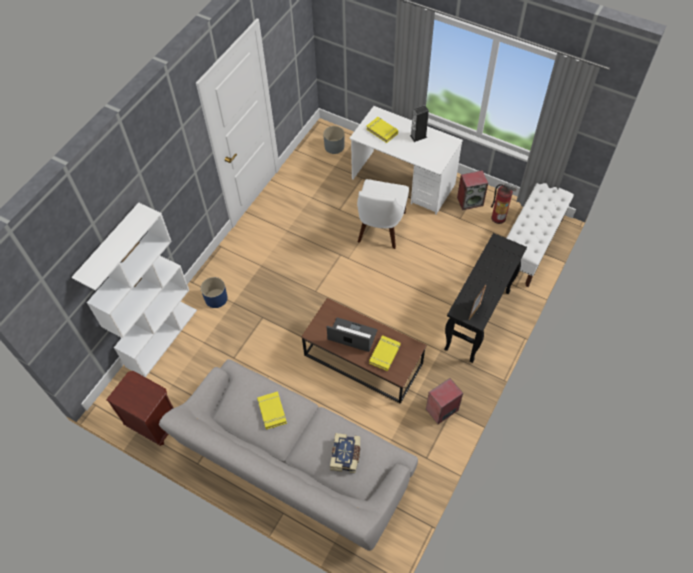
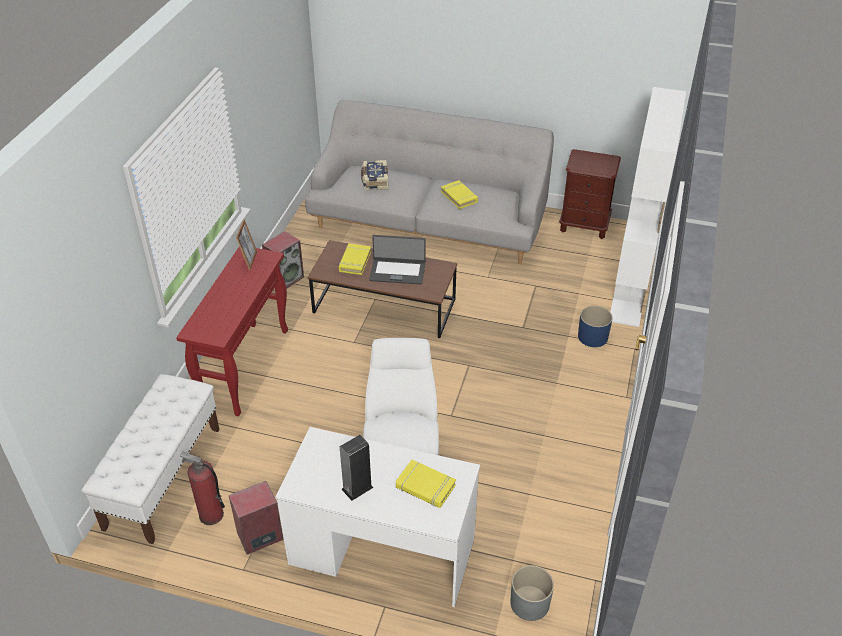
camera: 165 degrees right, 15 degrees down
black console table [444,233,527,363] -> red console table [176,247,288,416]

